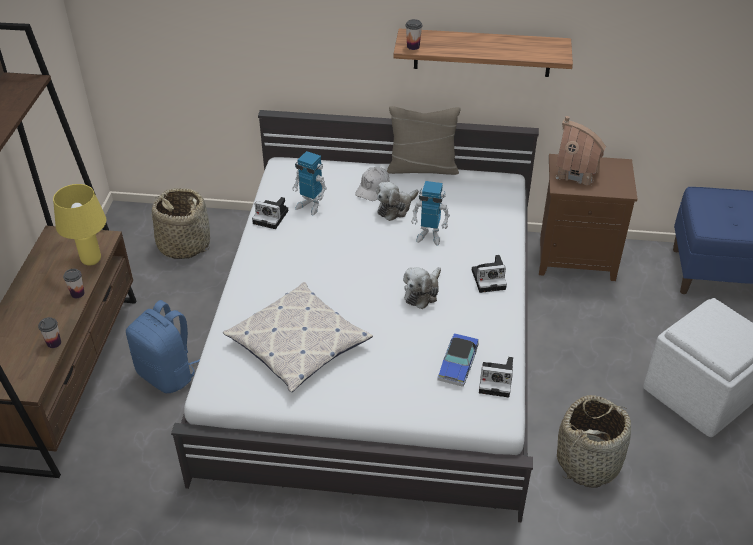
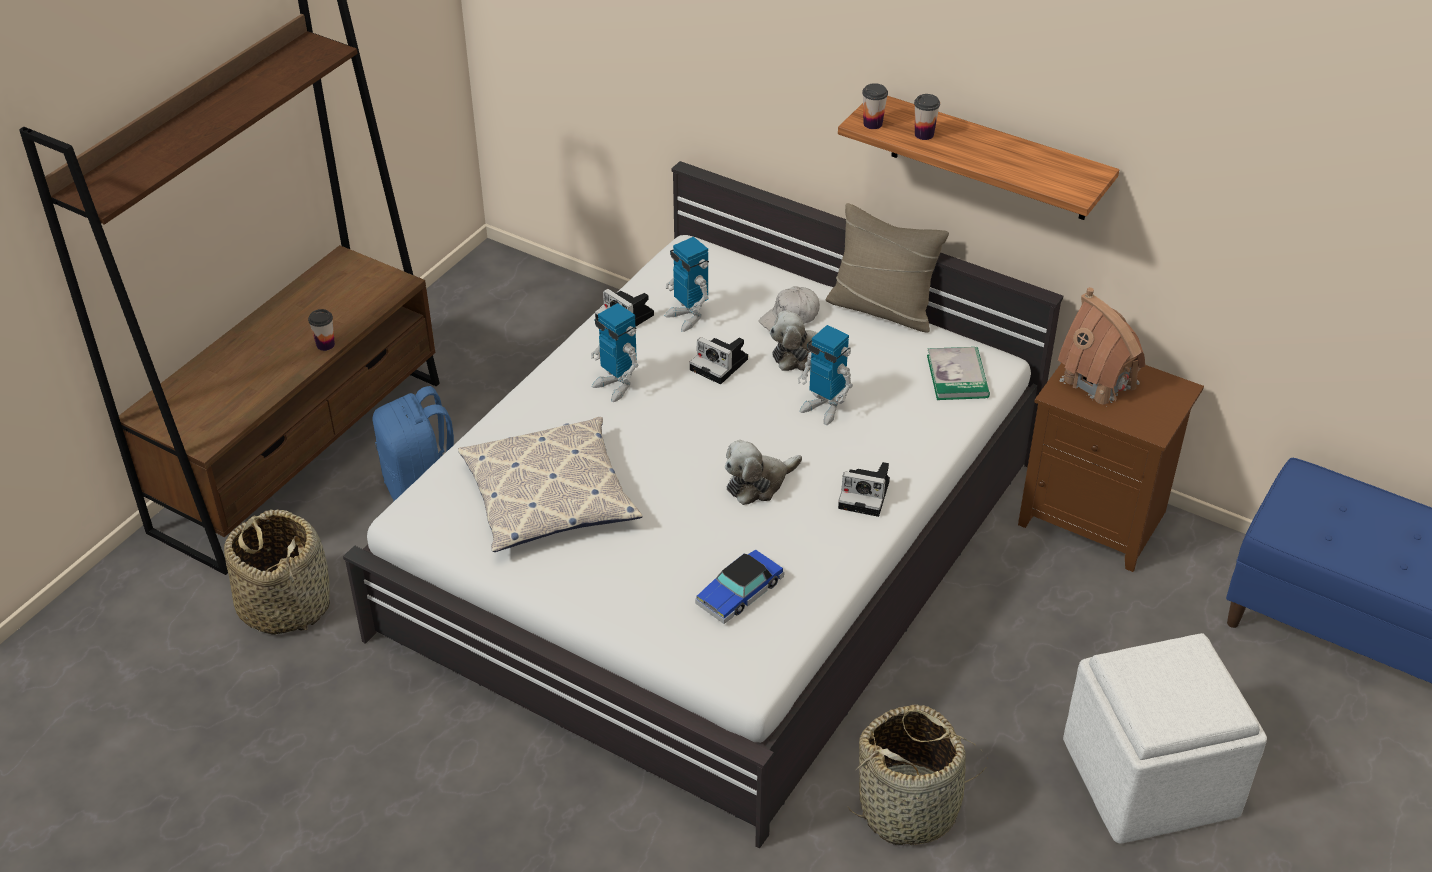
camera: 25 degrees right, 0 degrees up
cup [38,317,61,348] -> cup moved to [914,94,940,140]
yellow table lamp [53,184,106,266] -> none
basket [151,188,210,259] -> basket moved to [224,509,330,635]
camera [479,357,513,398] -> camera moved to [690,337,748,384]
none -> toy robot [591,303,638,402]
none -> book [927,347,990,400]

